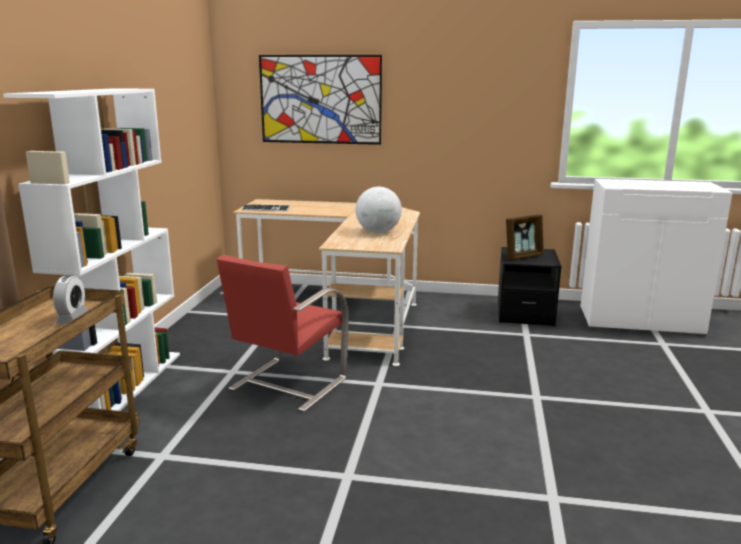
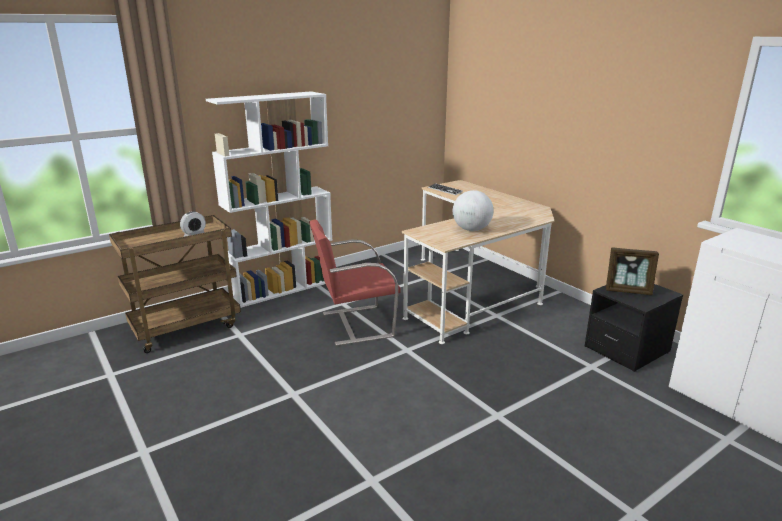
camera: 45 degrees right, 5 degrees up
picture [259,55,382,145] -> none

